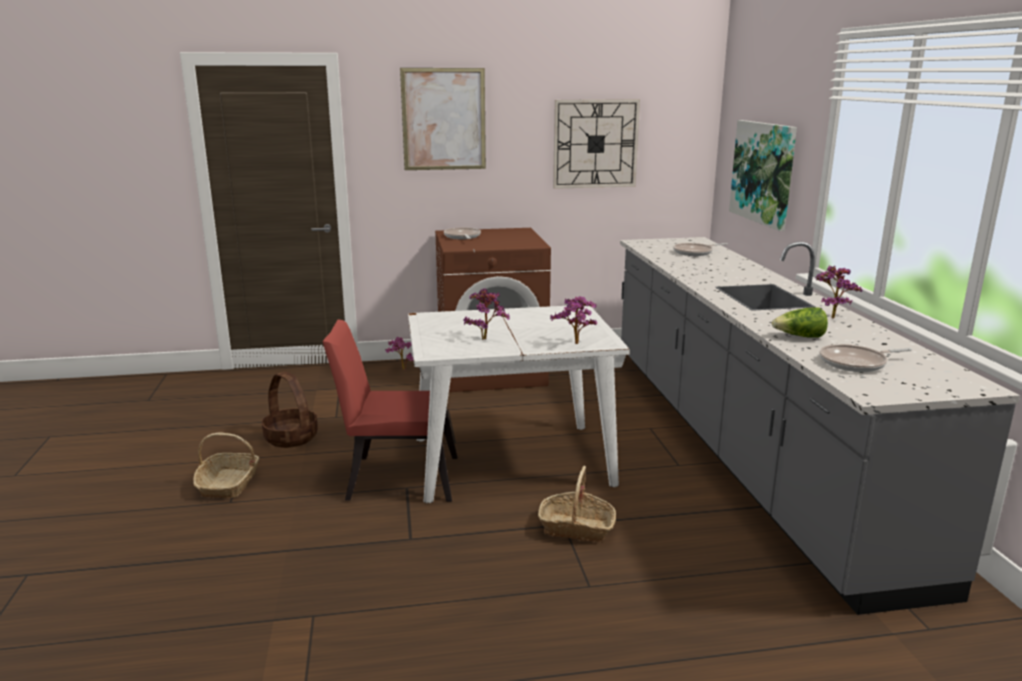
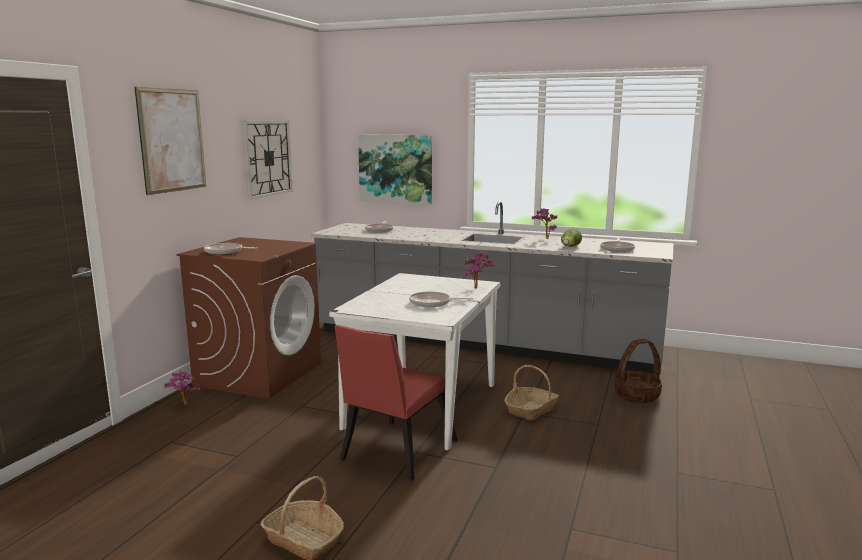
camera: 60 degrees left, 5 degrees down
basket [262,372,318,448] -> basket moved to [614,339,662,403]
potted plant [463,288,510,340] -> frying pan [409,292,473,307]

